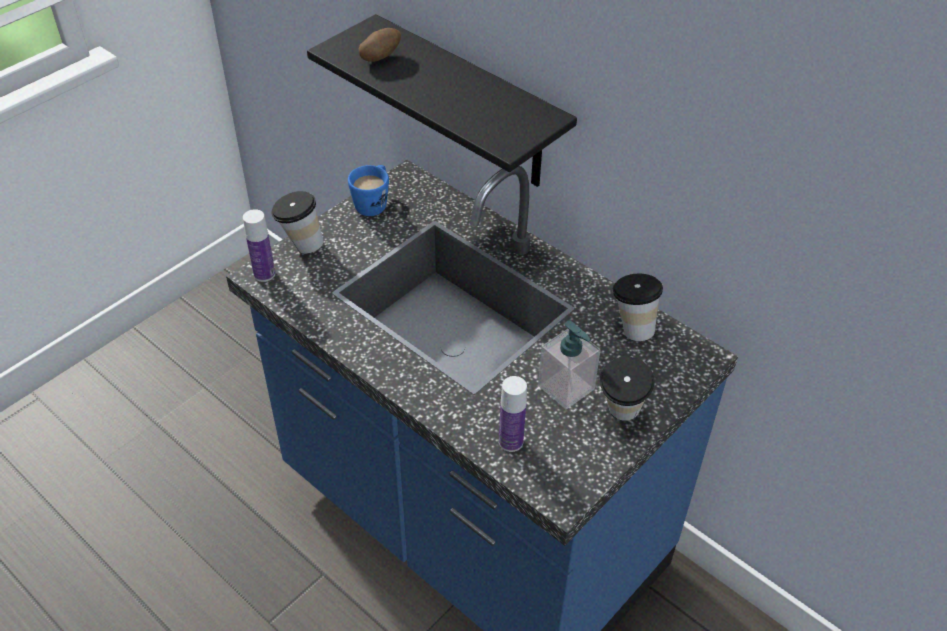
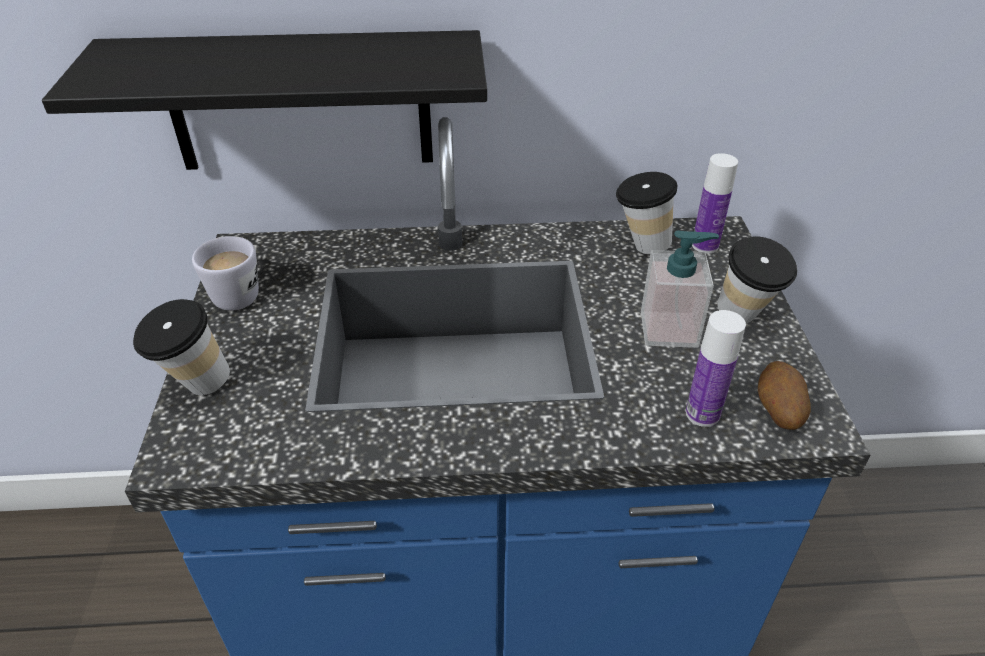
camera: 45 degrees left, 5 degrees down
bottle [243,209,275,282] -> bottle moved to [692,153,738,253]
blue mug [348,165,389,216] -> white mug [192,236,259,311]
potato [358,28,401,62] -> potato moved to [758,361,811,430]

